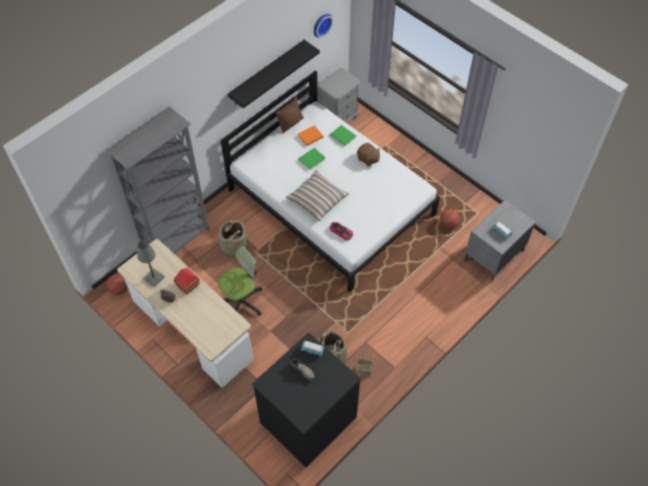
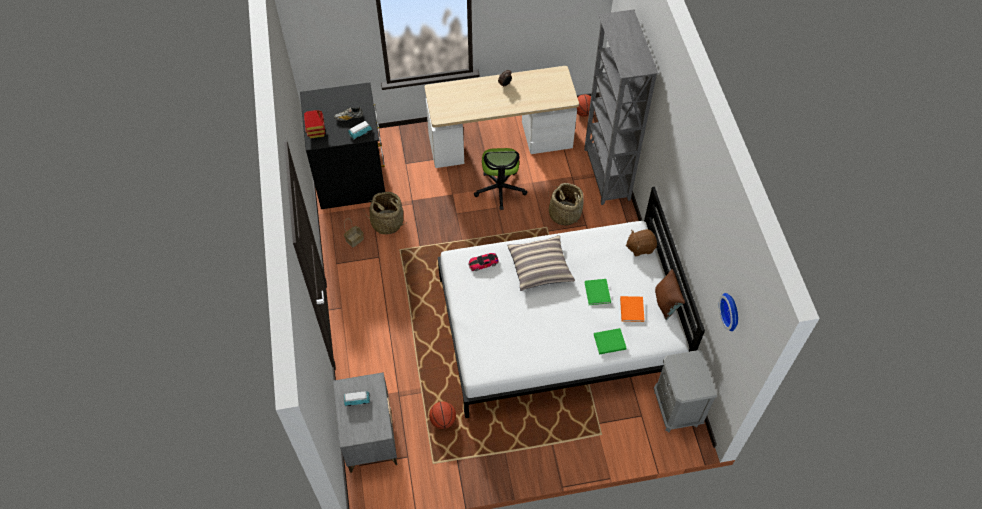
camera: 125 degrees right, 0 degrees up
grey table lamp [137,240,165,287] -> none
toy house [174,268,200,295] -> toy house moved to [304,110,325,139]
black shelf [228,40,320,108] -> none
brown plush toy [357,143,380,167] -> brown plush toy moved to [626,229,657,257]

